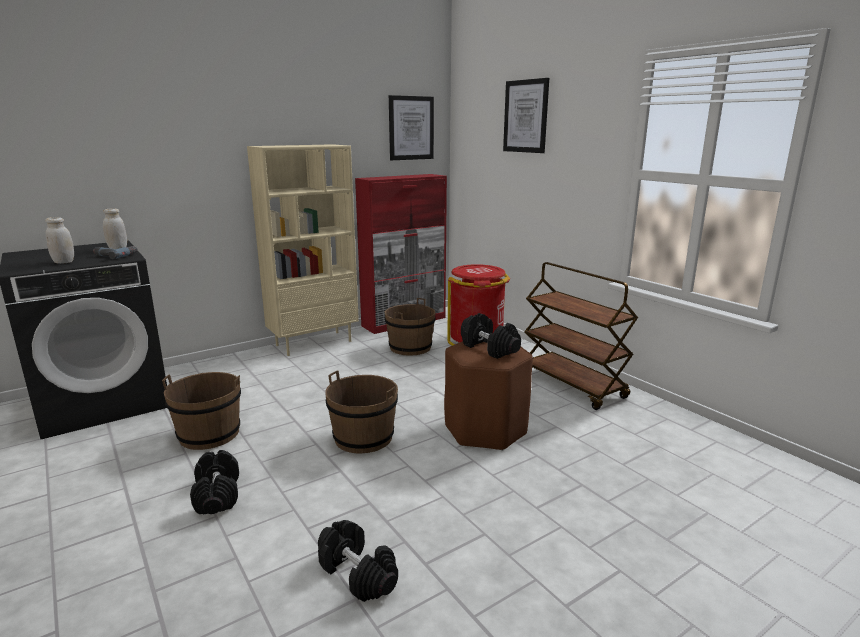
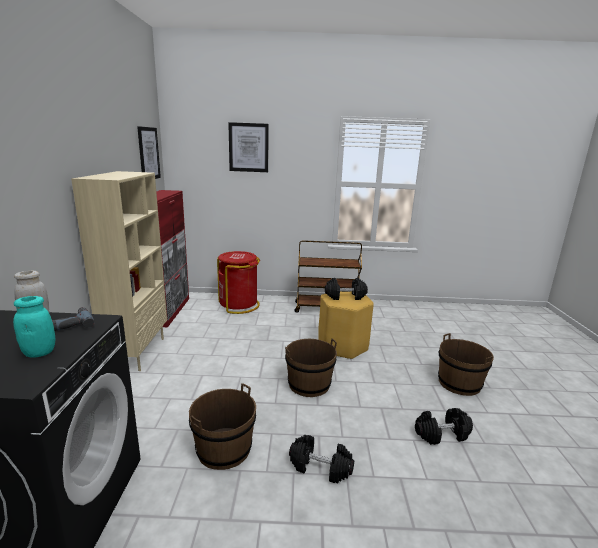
camera: 55 degrees left, 0 degrees up
white jar [45,217,74,264] -> turquoise jar [13,296,55,358]
brown bucket [385,298,436,355] -> brown bucket moved to [438,333,494,396]
brown stool [444,341,533,451] -> yellow stool [318,291,374,359]

